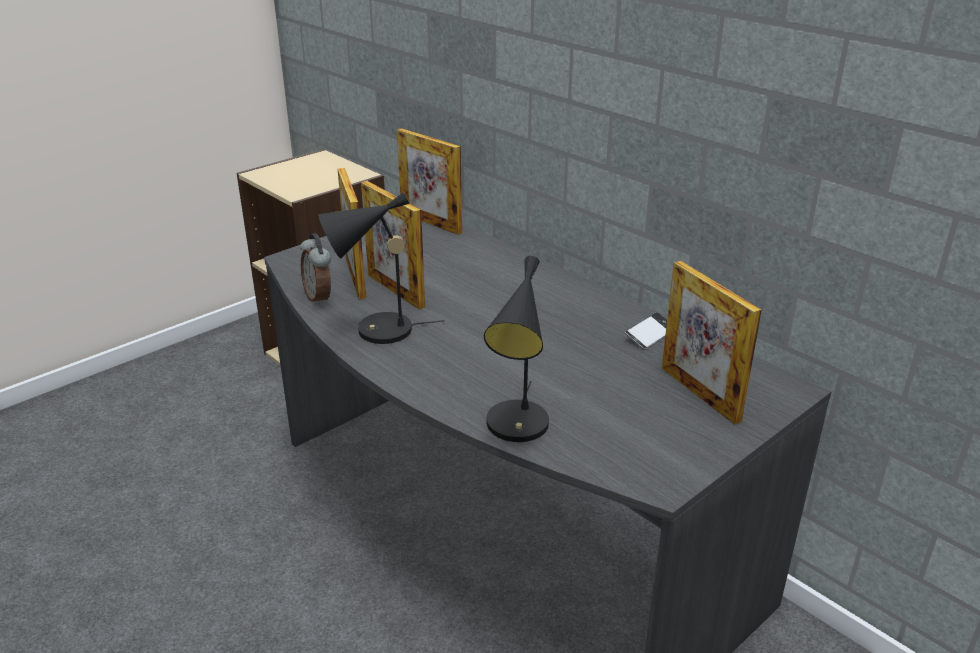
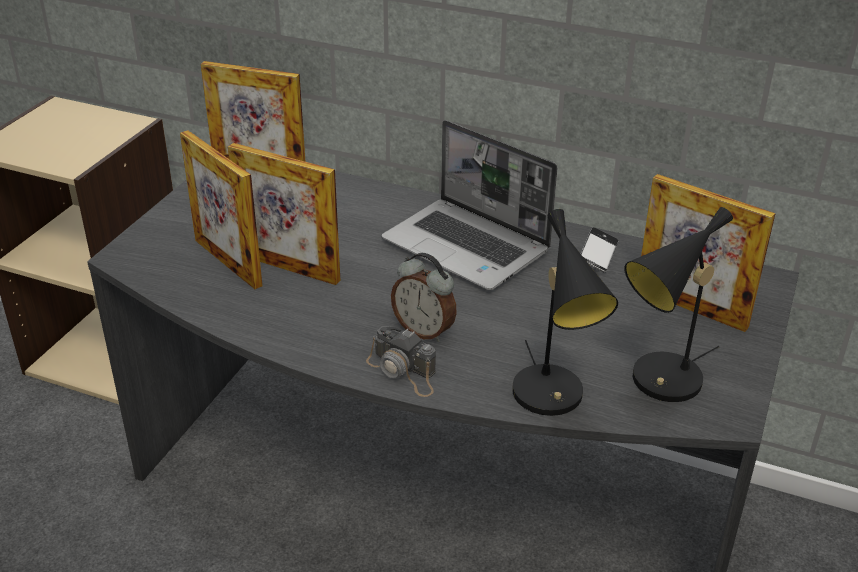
camera: 25 degrees left, 5 degrees up
alarm clock [300,234,331,306] -> alarm clock moved to [391,253,457,342]
black table lamp [318,192,445,344] -> black table lamp moved to [624,207,733,402]
none -> camera [366,326,436,397]
none -> laptop [381,120,557,290]

